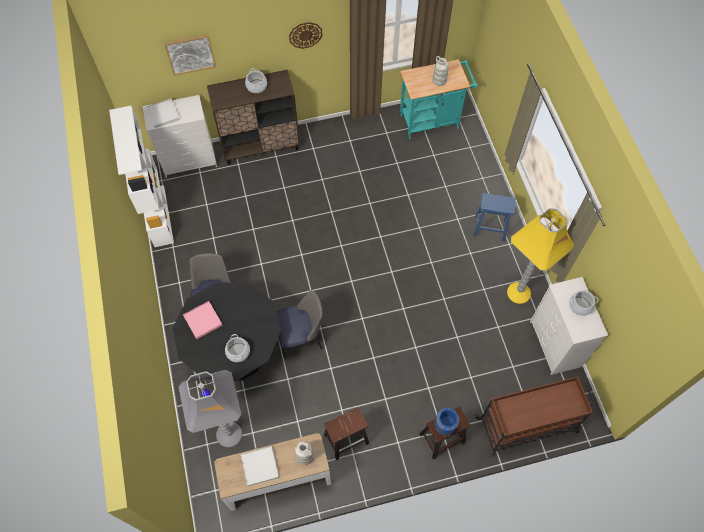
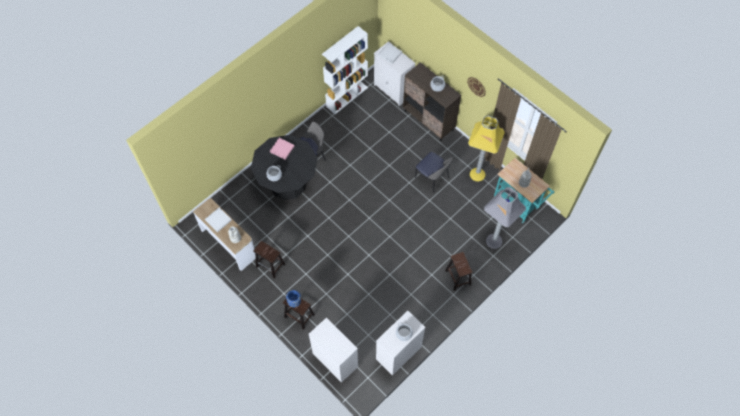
camera: 60 degrees right, 0 degrees up
picture [164,34,216,76] -> none
grey floor lamp [179,370,242,447] -> grey floor lamp moved to [484,187,526,249]
chair [276,290,323,359] -> chair moved to [415,152,453,193]
blue stool [473,193,516,241] -> brown stool [445,252,472,291]
brown cart [475,377,595,457] -> white dresser [309,317,358,383]
yellow floor lamp [507,208,574,304] -> yellow floor lamp moved to [468,116,505,182]

